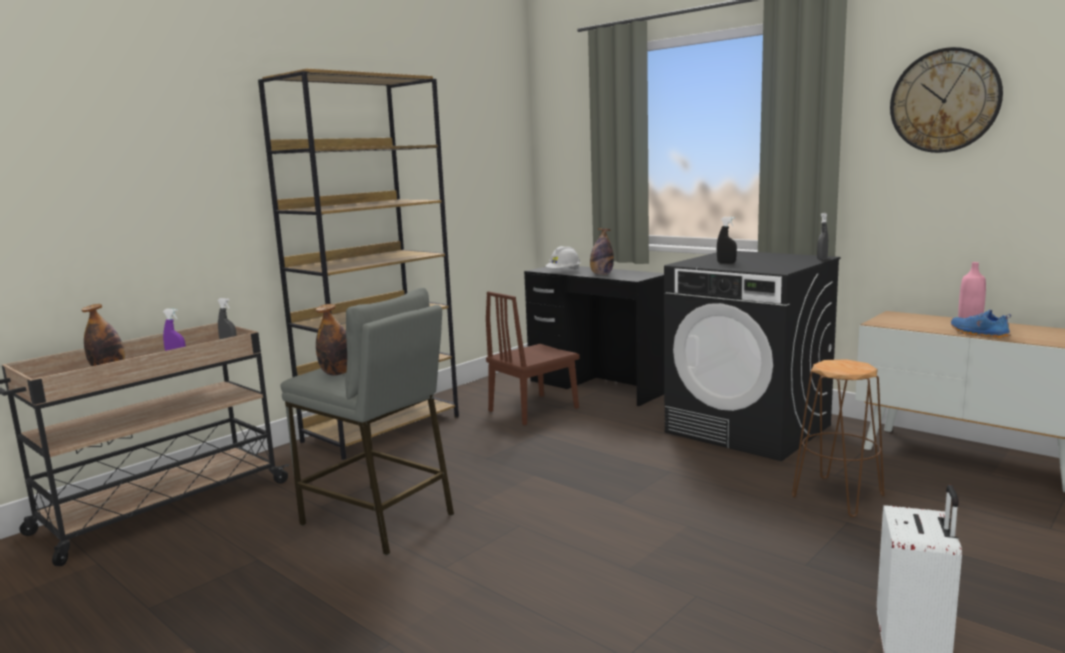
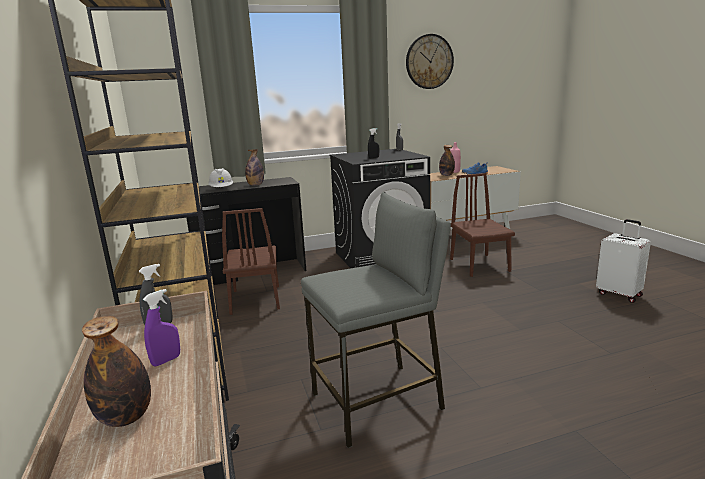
camera: 60 degrees left, 5 degrees up
bottle [316,304,347,376] -> bottle moved to [439,145,455,176]
brown stool [792,359,884,517] -> brown chair [450,173,515,277]

